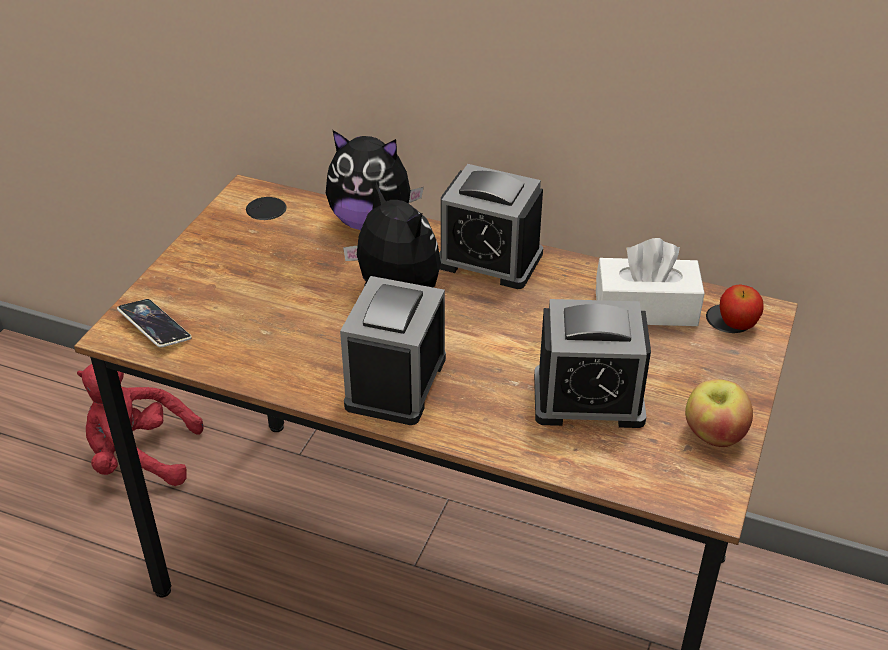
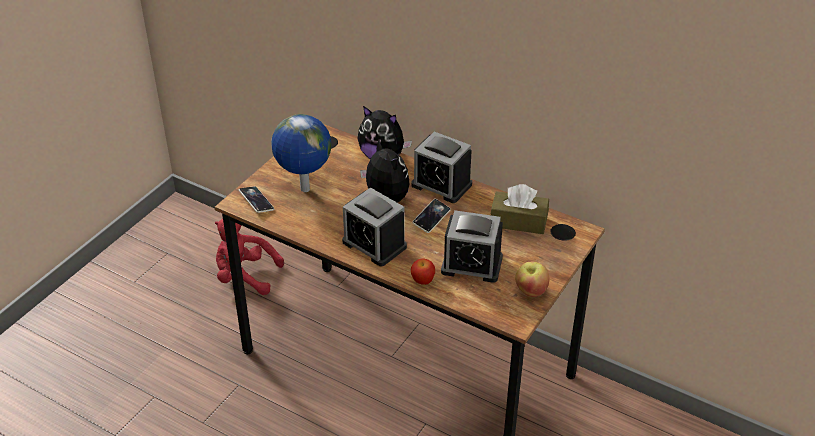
camera: 10 degrees right, 0 degrees up
alarm clock [340,276,446,425] -> alarm clock turned 75 degrees counterclockwise [342,187,407,267]
white tissue box [596,238,705,326] -> brown tissue box [490,184,549,234]
apple [720,285,764,330] -> apple moved to [411,258,435,285]
none -> globe [271,114,332,192]
none -> phone [412,199,451,233]

